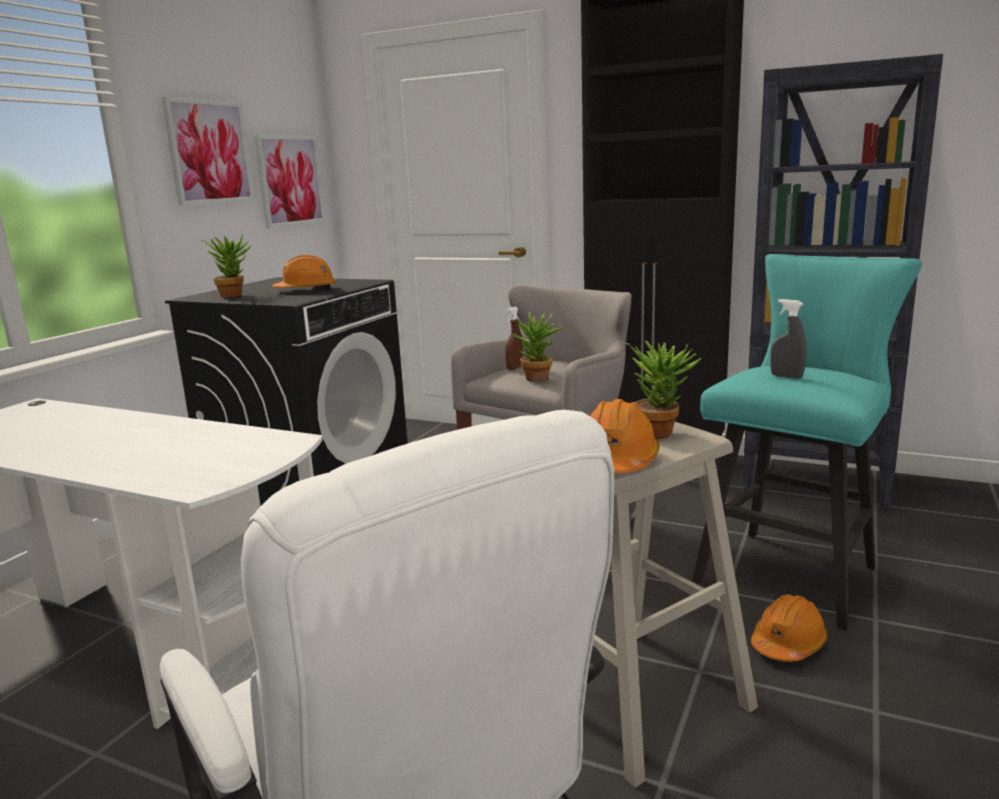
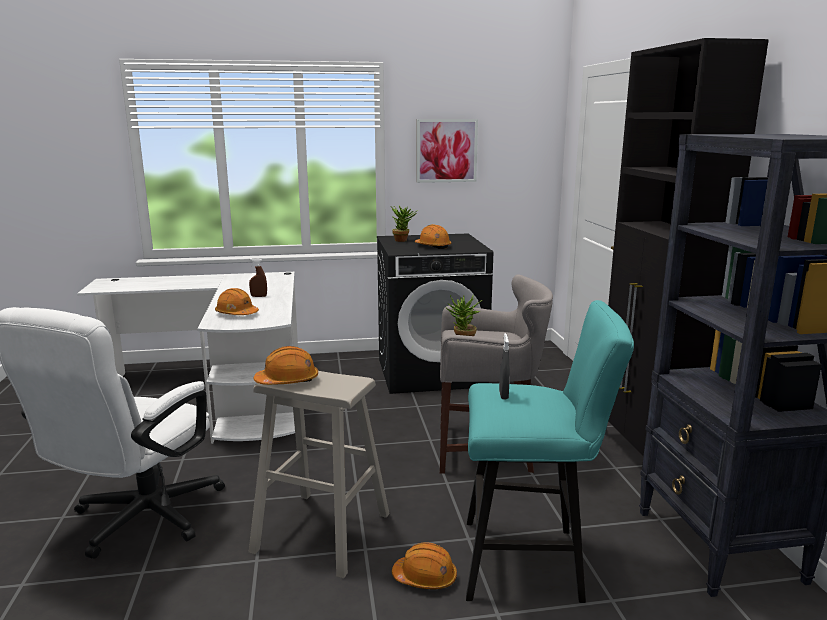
camera: 55 degrees right, 0 degrees up
picture [254,135,325,228] -> none
brown spray bottle [505,306,523,370] -> brown spray bottle moved to [249,258,267,297]
potted plant [625,341,702,439] -> none
none -> orange hard hat [215,288,259,315]

